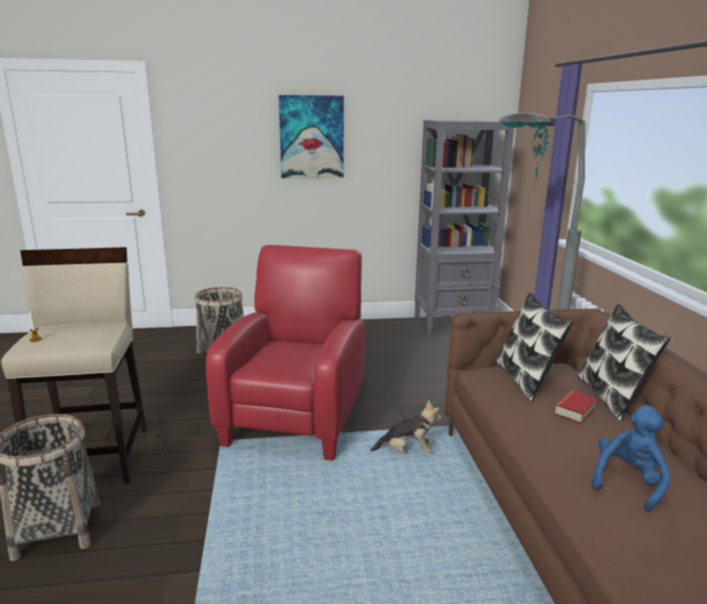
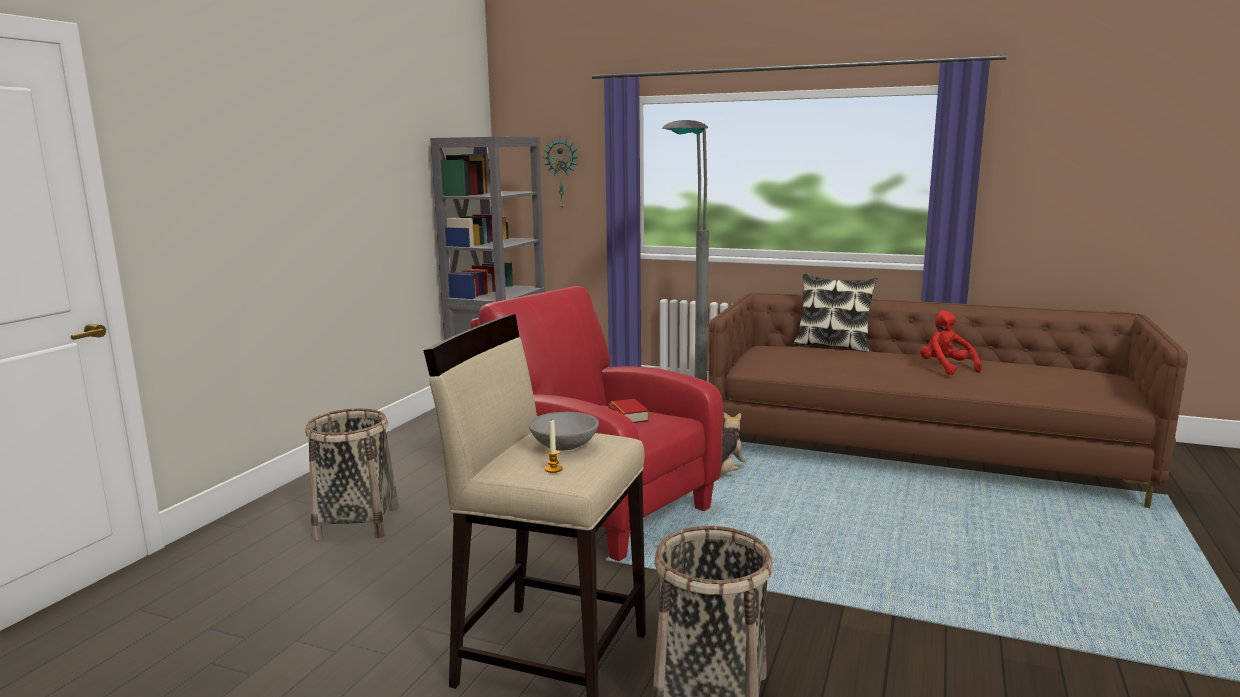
camera: 60 degrees left, 5 degrees down
picture [279,95,344,178] -> none
pillow [496,292,573,402] -> none
book [554,390,598,424] -> book moved to [609,399,649,423]
blue plush toy [591,405,671,512] -> red plush toy [920,310,982,375]
none -> grey bowl [529,412,599,451]

